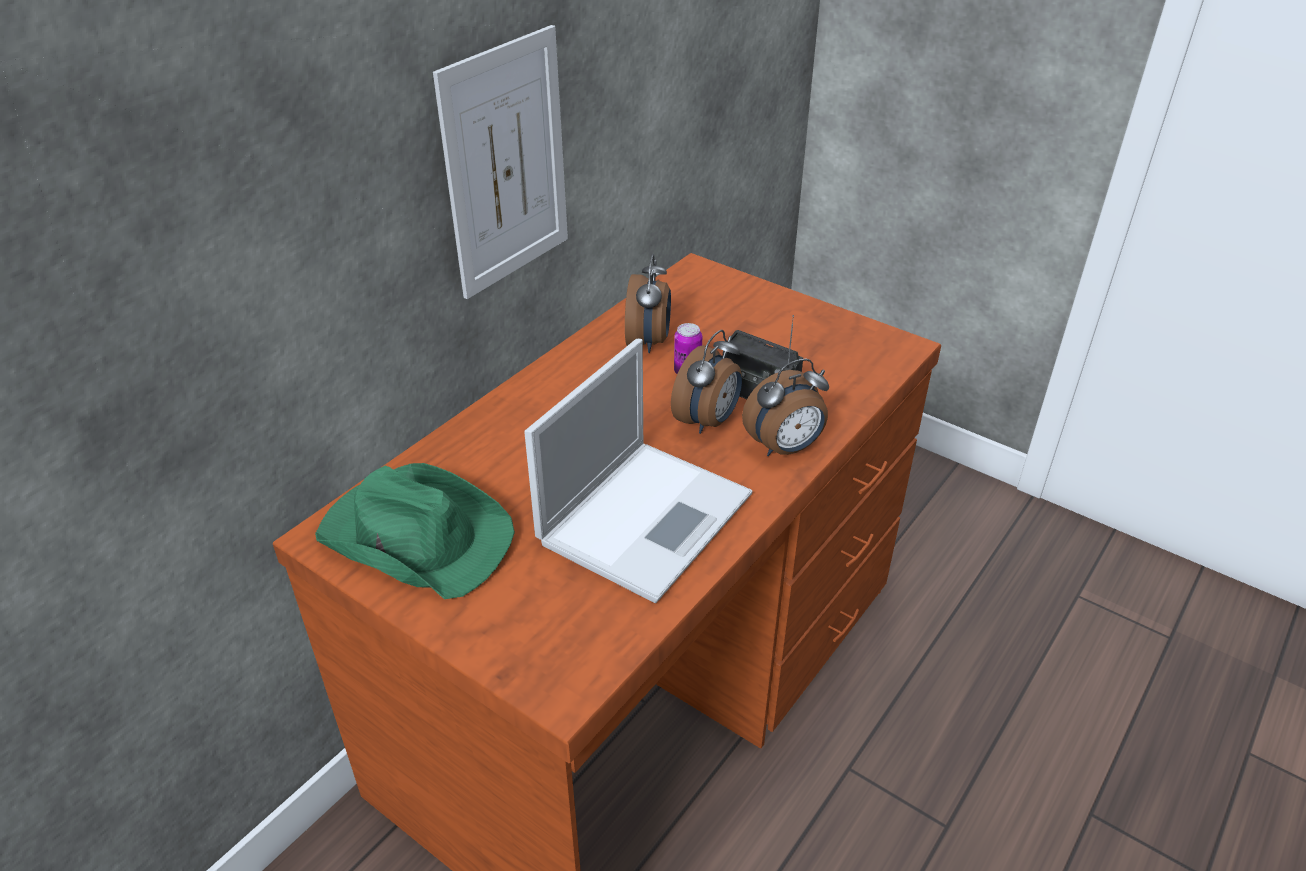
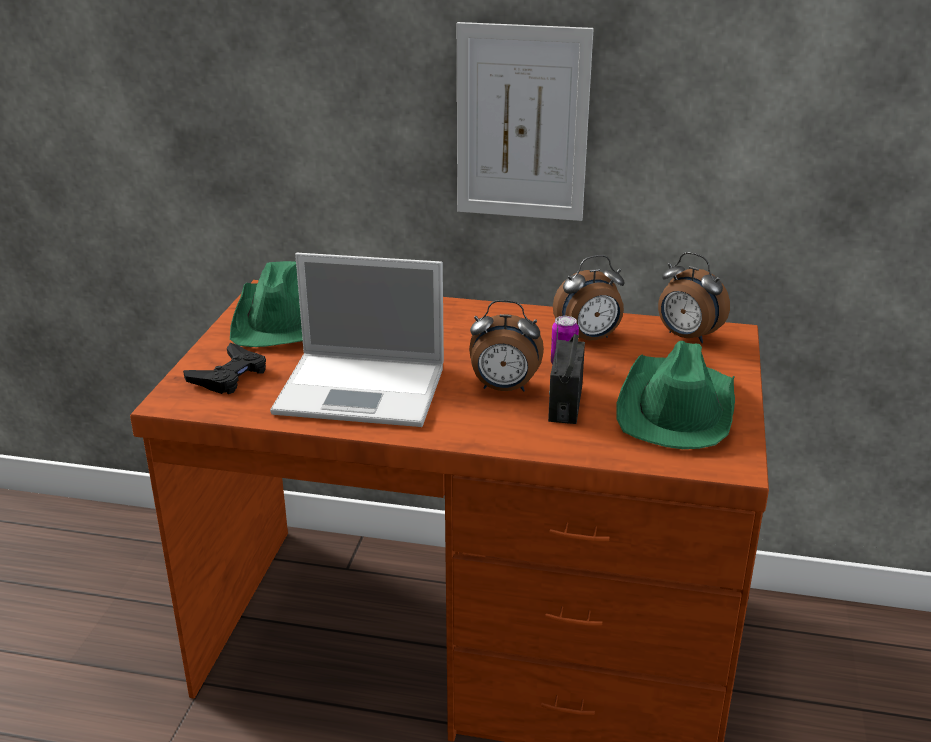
camera: 65 degrees right, 10 degrees down
alarm clock [742,359,829,456] -> alarm clock moved to [658,252,730,343]
none -> black game controller [183,343,266,394]
none -> green hat [616,341,735,449]

